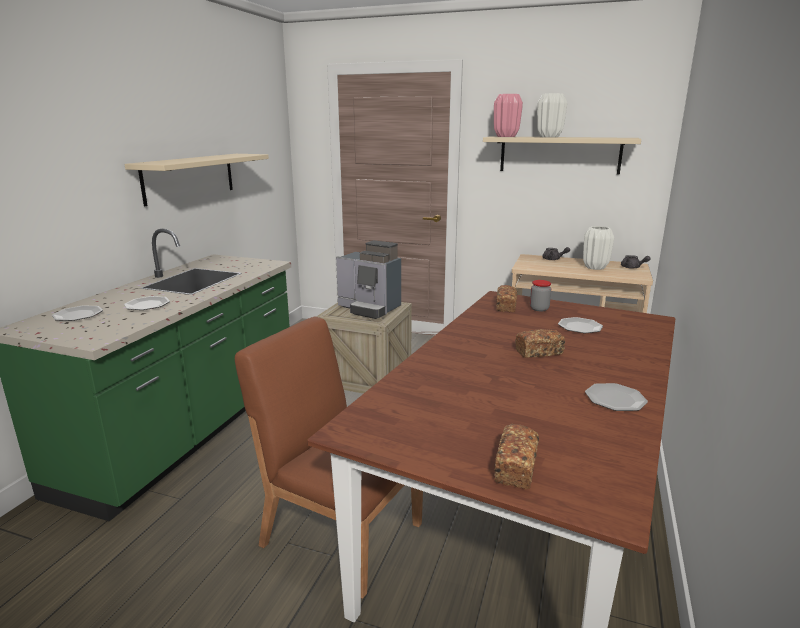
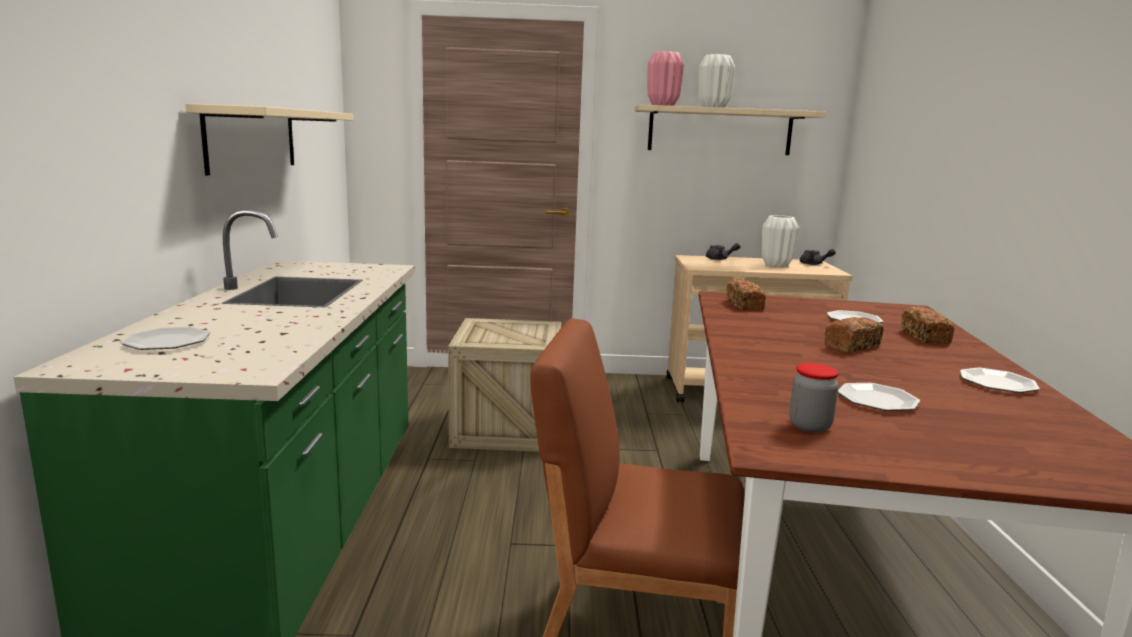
camera: 20 degrees left, 5 degrees down
plate [124,296,170,310] -> plate moved to [838,383,920,411]
coffee machine [336,240,401,319] -> none
bread [495,424,539,490] -> bread moved to [901,306,954,344]
jar [530,280,551,311] -> jar moved to [789,363,839,433]

